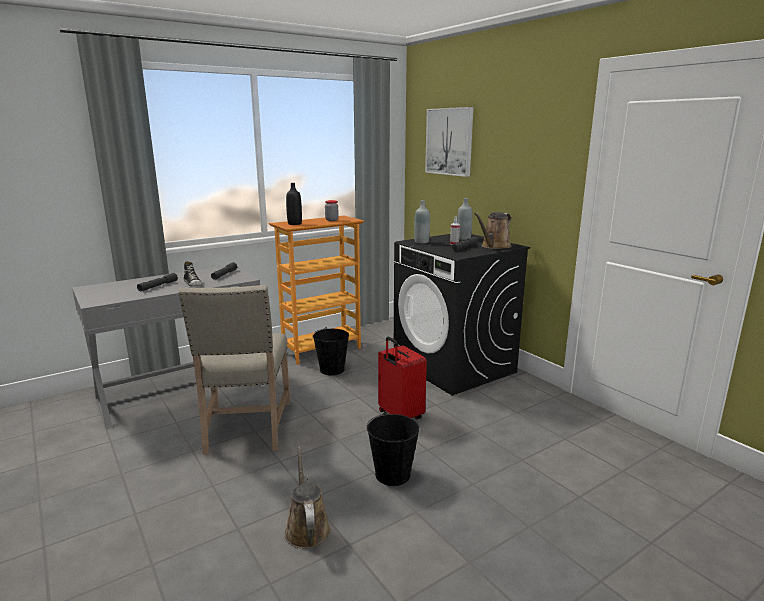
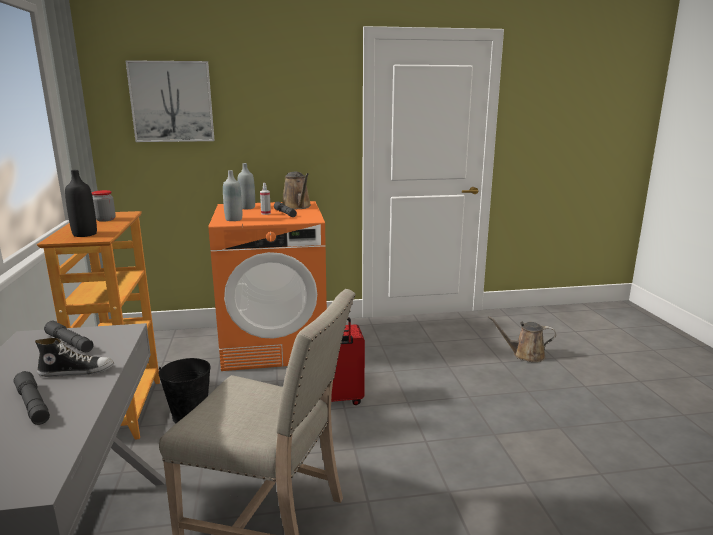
camera: 65 degrees left, 0 degrees up
brown watering can [285,446,330,549] -> brown watering can moved to [488,316,556,362]
black bucket [367,412,419,486] -> none
black washing machine [394,234,530,395] -> orange washing machine [208,201,327,371]

